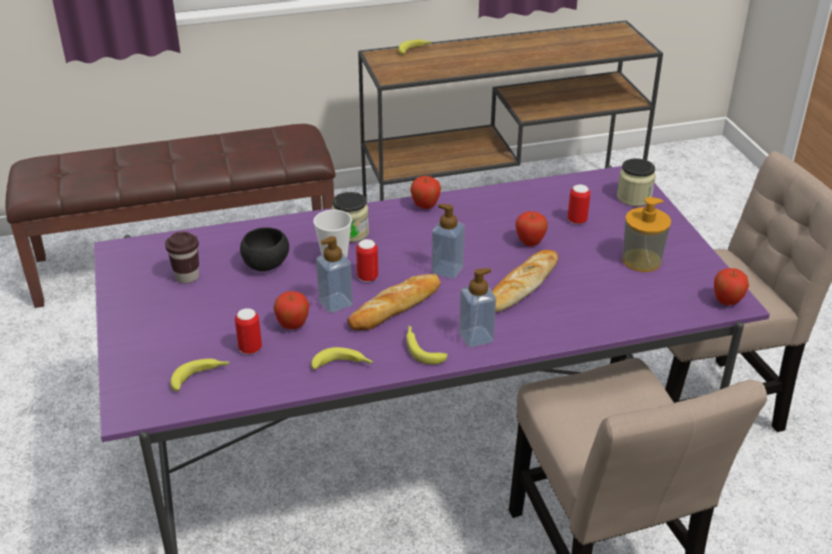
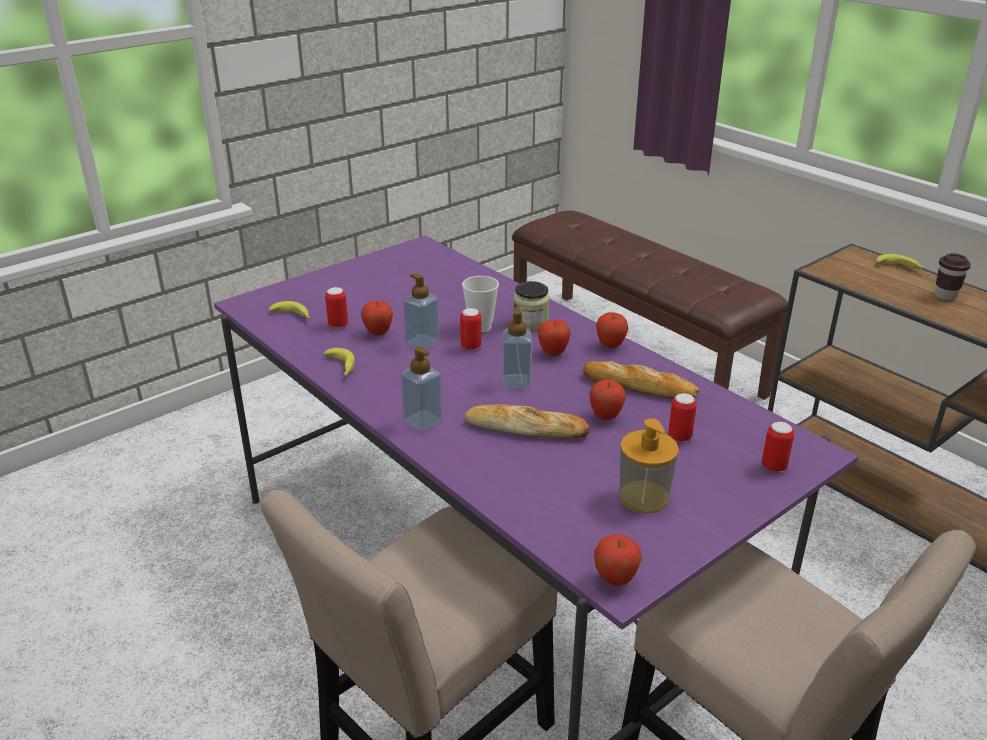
camera: 65 degrees right, 5 degrees down
brown cup [165,231,199,283] -> brown cup moved to [935,253,971,300]
black bowl [240,227,289,271] -> none
bread [347,274,441,330] -> bread moved to [583,361,699,399]
banana [406,325,448,364] -> none
jar [617,158,655,206] -> can [762,422,794,472]
none -> apple [538,320,571,356]

